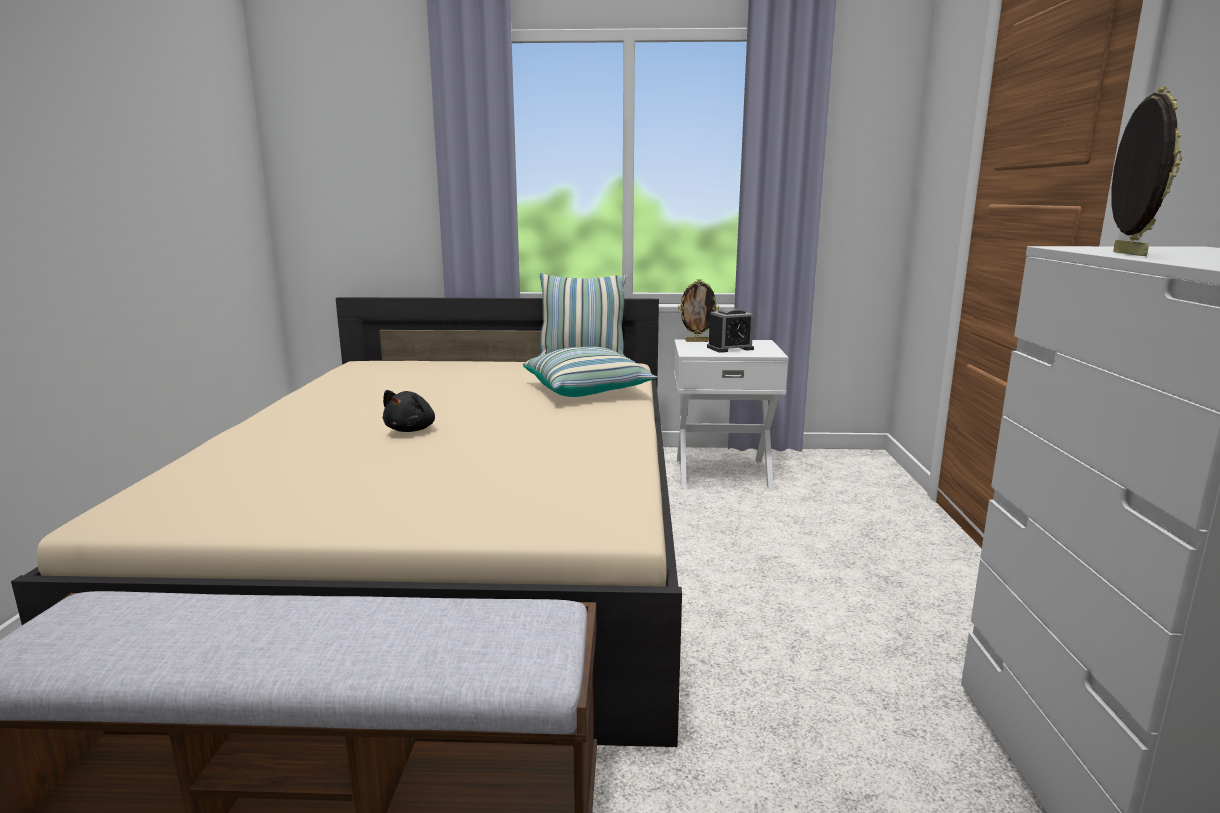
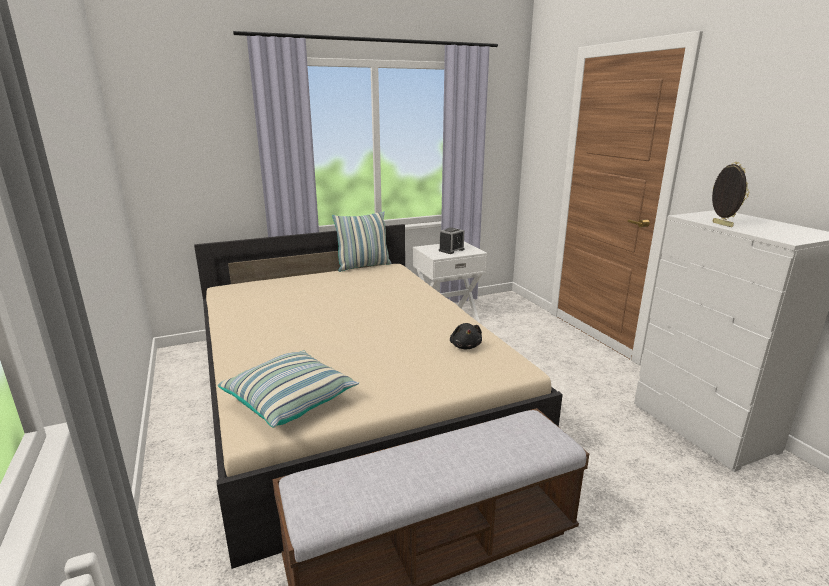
camera: 25 degrees left, 5 degrees up
black plush toy [383,390,435,432] -> black plush toy moved to [450,323,482,349]
pillow [523,347,657,397] -> pillow moved to [218,351,359,428]
picture frame [678,279,719,342] -> none

